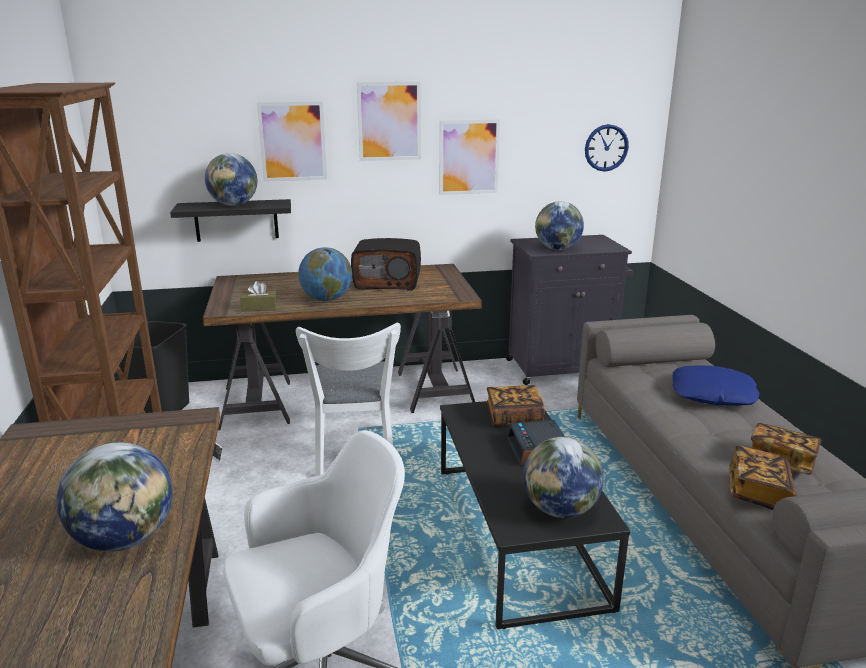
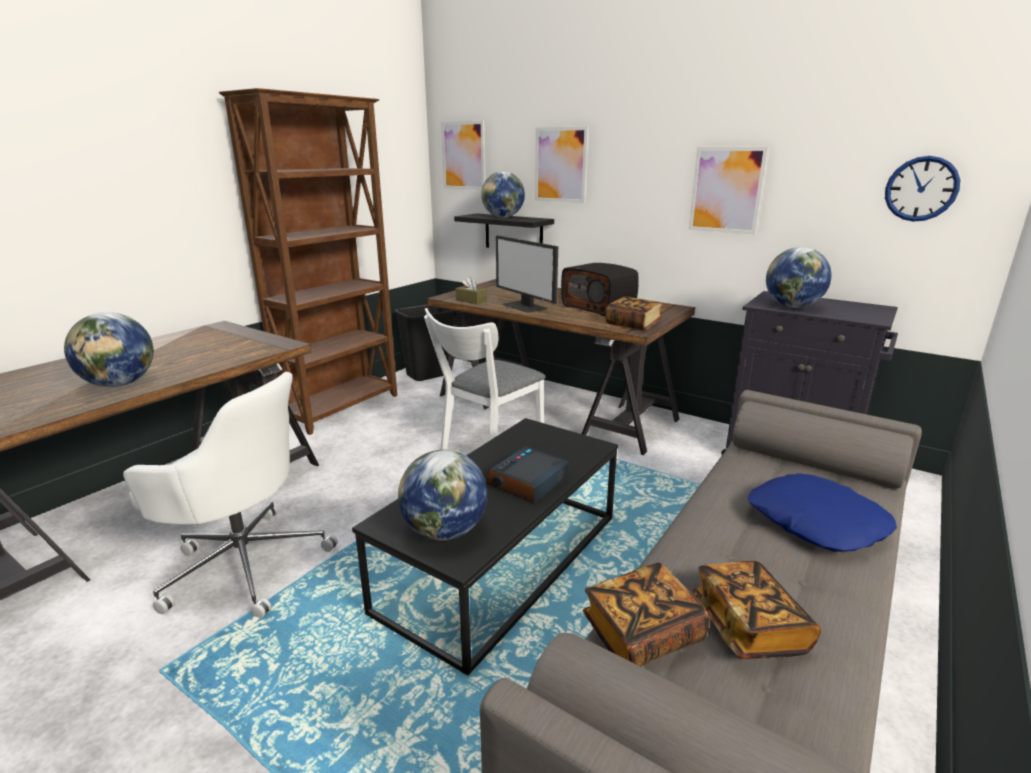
camera: 45 degrees right, 0 degrees up
globe [298,247,352,301] -> monitor [496,235,558,313]
picture [357,82,421,161] -> picture moved to [441,121,485,190]
book [487,385,545,427] -> book moved to [605,296,663,330]

